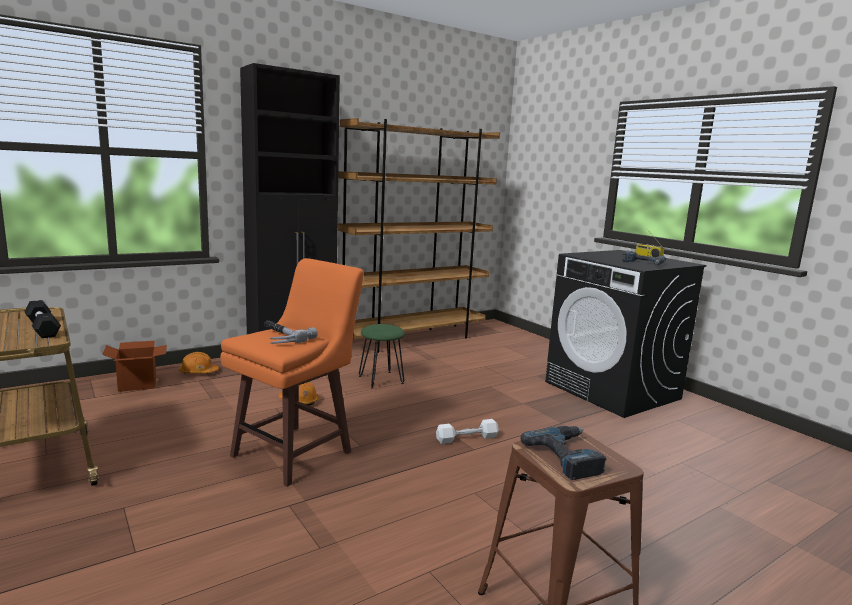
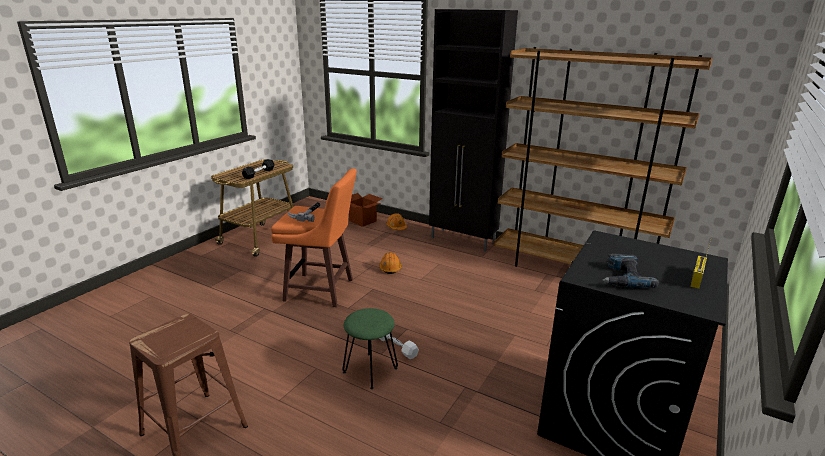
camera: 65 degrees right, 10 degrees up
green stool [359,324,405,388] -> green stool moved to [342,308,398,389]
power drill [520,426,607,480] -> none

